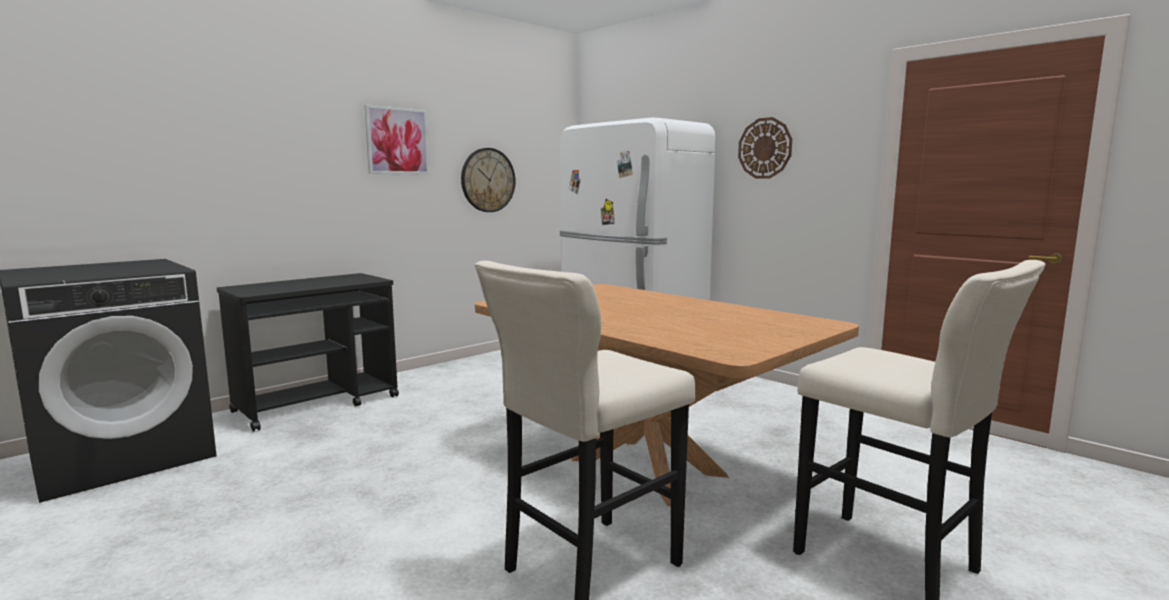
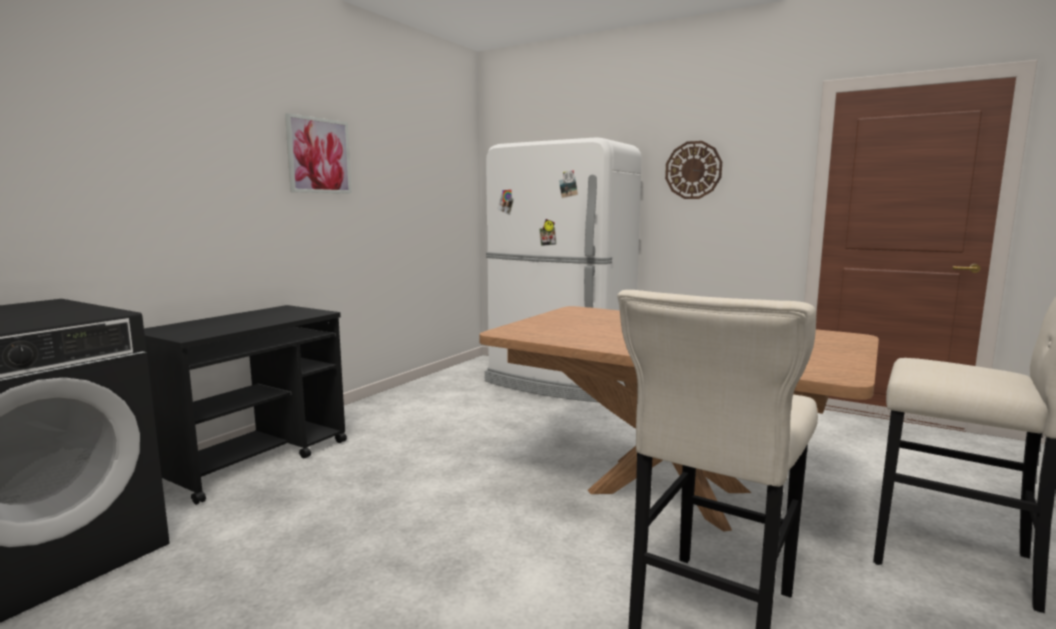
camera: 15 degrees left, 0 degrees up
wall clock [461,148,516,212] -> none

